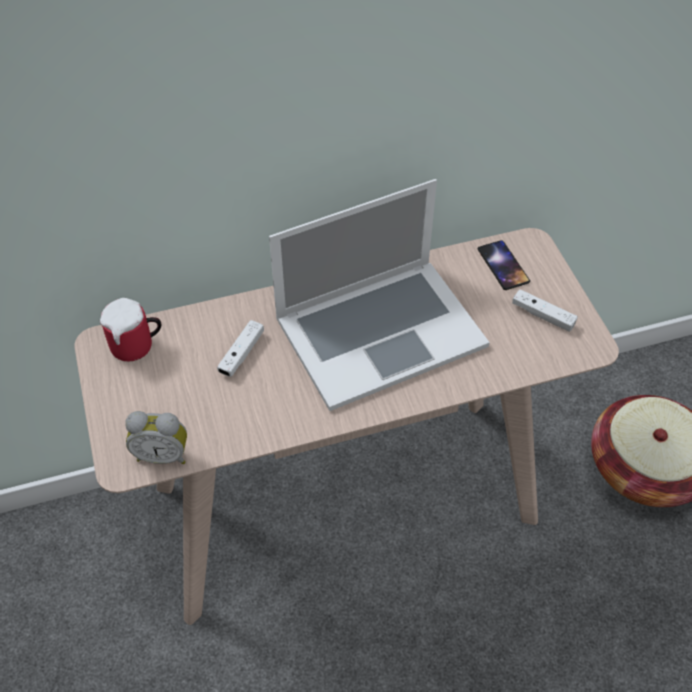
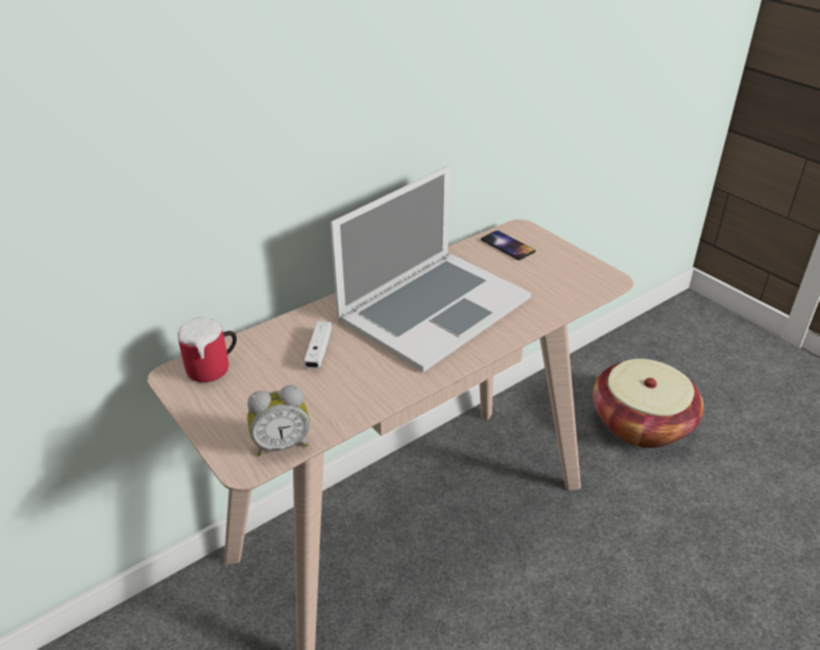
camera: 20 degrees left, 15 degrees down
white game controller [512,289,578,332] -> none

